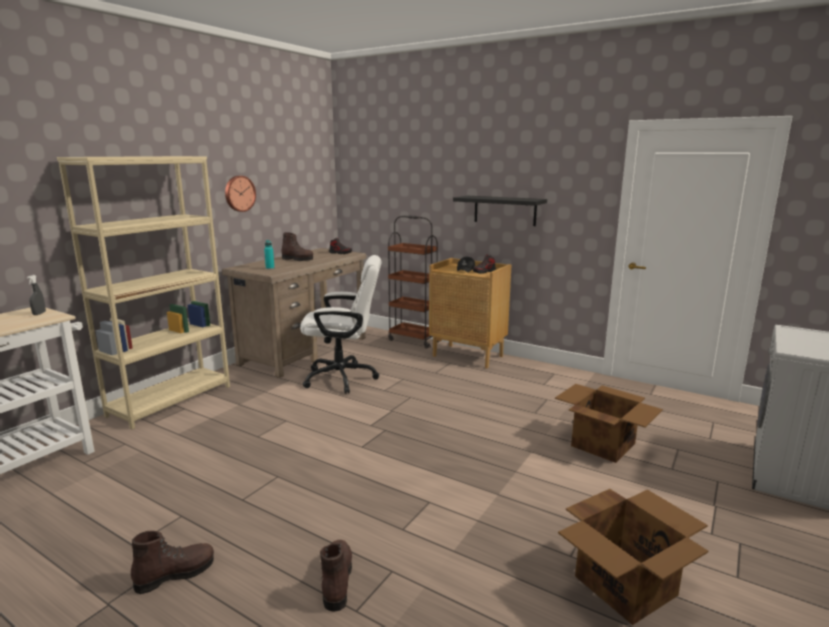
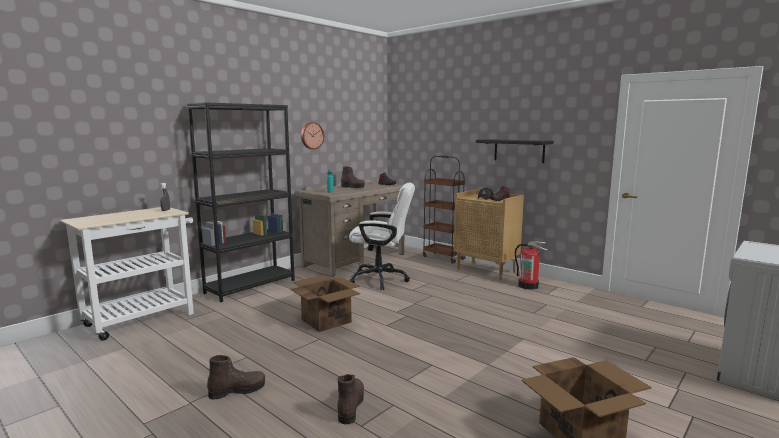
camera: 10 degrees right, 5 degrees down
beige bookcase [57,156,230,429] -> black bookcase [187,102,295,302]
cardboard box [555,384,663,463] -> cardboard box moved to [290,275,360,332]
none -> fire extinguisher [515,241,548,290]

